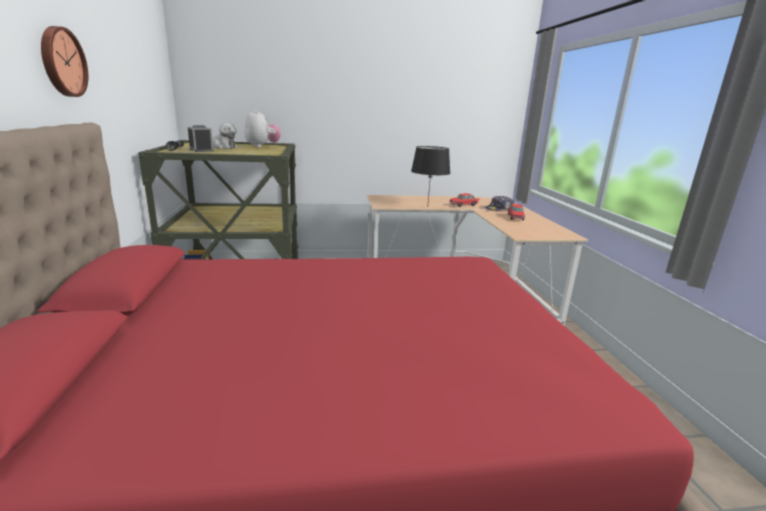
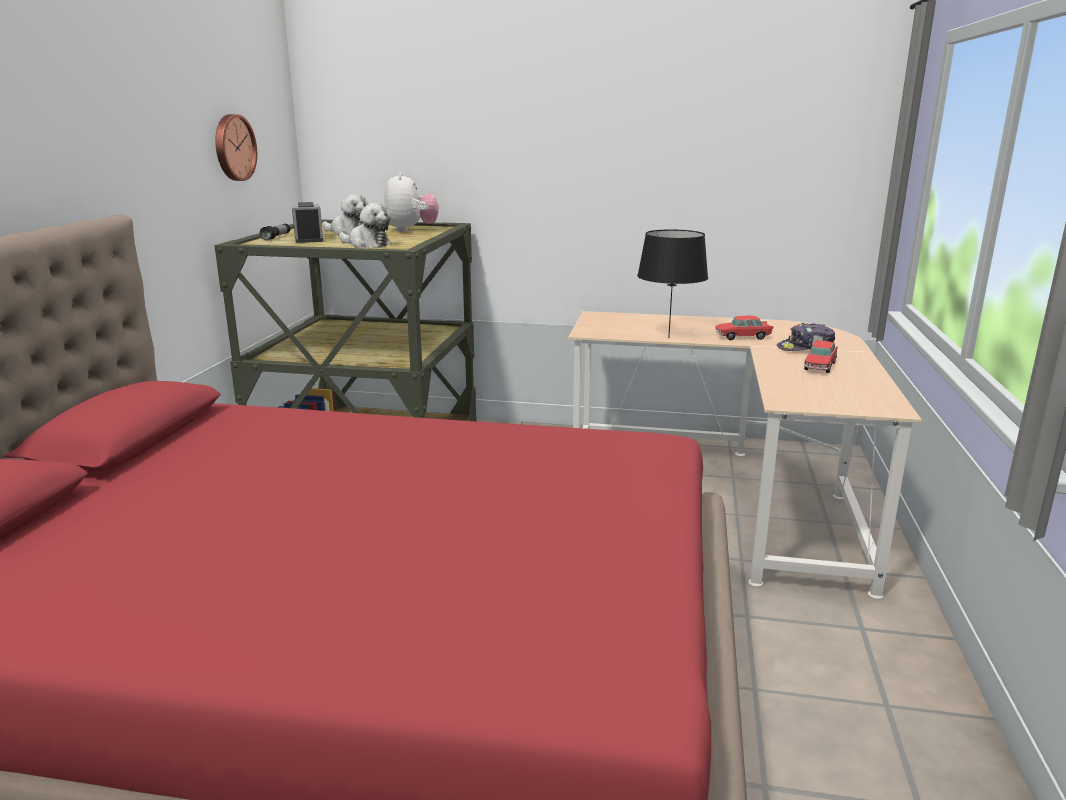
camera: 20 degrees right, 0 degrees up
wall clock [41,26,88,97] -> wall clock moved to [215,114,257,181]
none -> plush toy [339,203,392,248]

